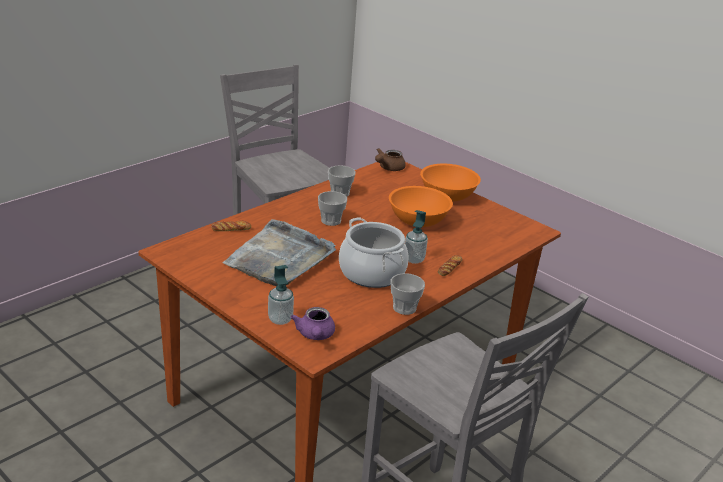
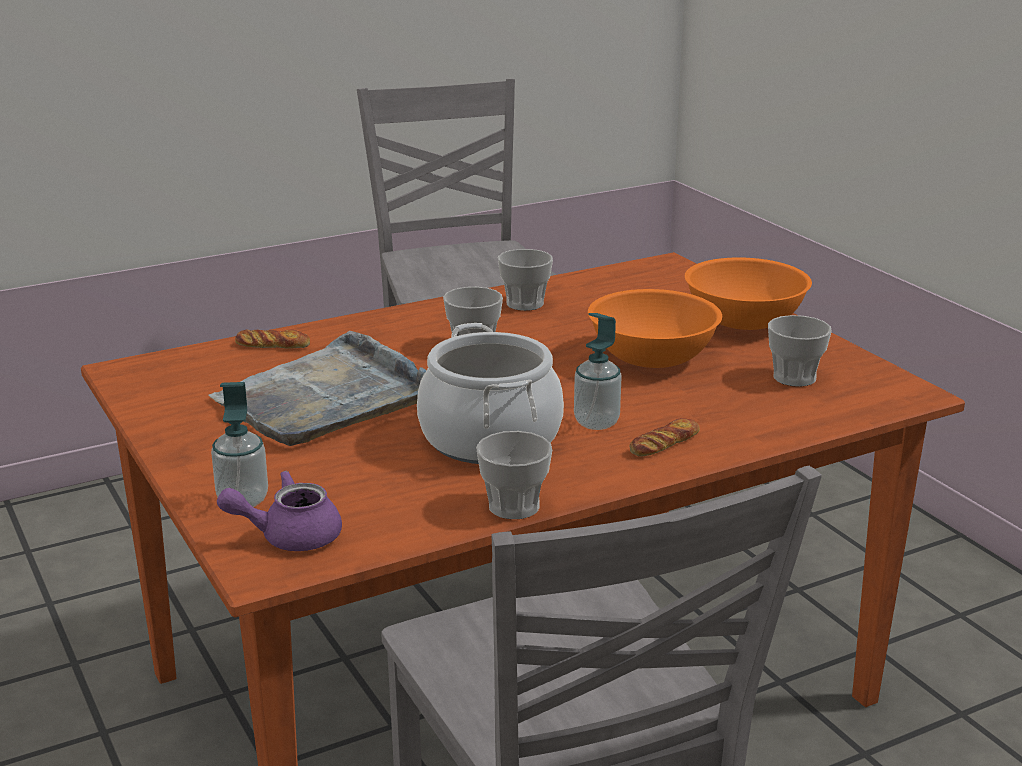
camera: 20 degrees right, 5 degrees down
purple teapot [291,307,335,340] -> purple teapot turned 60 degrees clockwise [217,471,342,551]
brown teapot [375,148,406,171] -> none
none -> cup [768,315,832,387]

